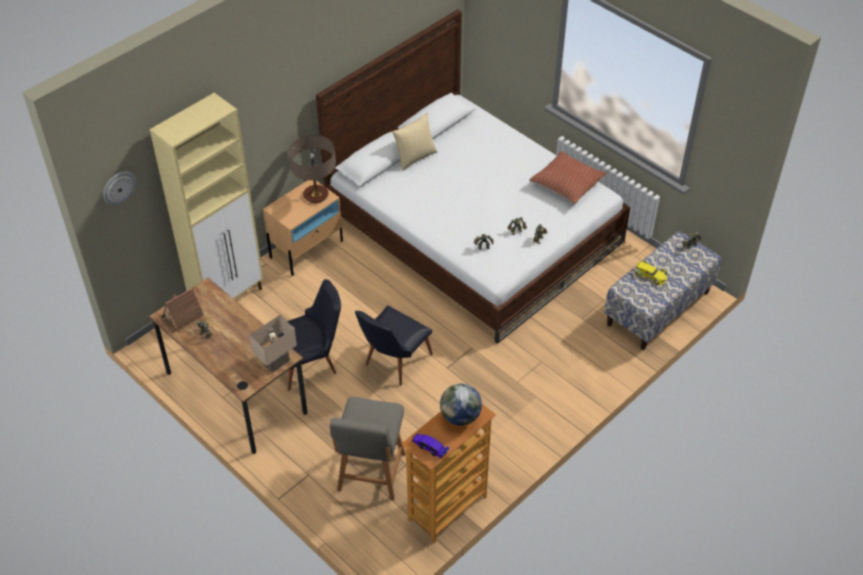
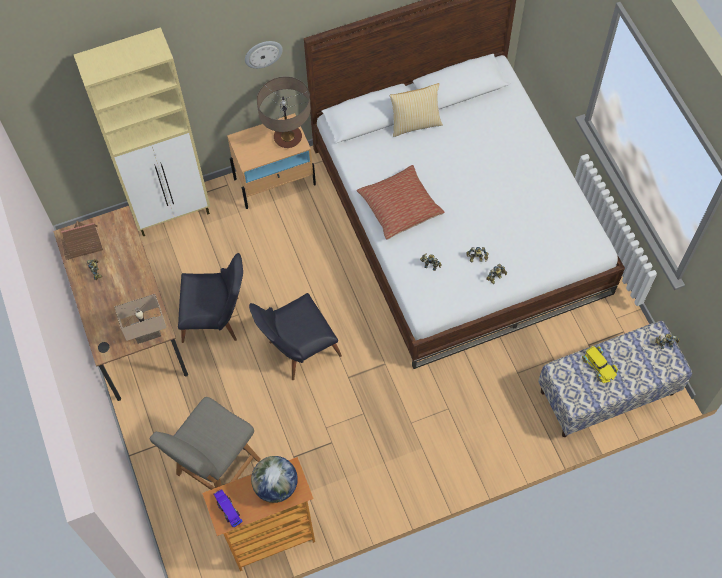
camera: 25 degrees right, 15 degrees up
wall clock [103,172,136,205] -> wall clock moved to [245,41,283,69]
pillow [530,151,607,204] -> pillow moved to [357,165,445,240]

